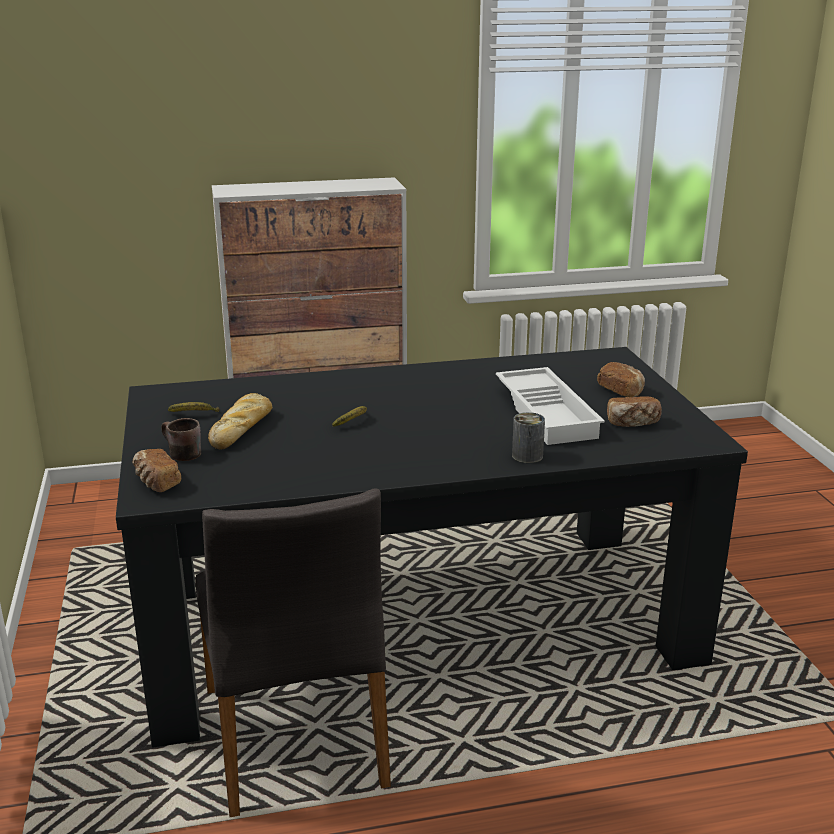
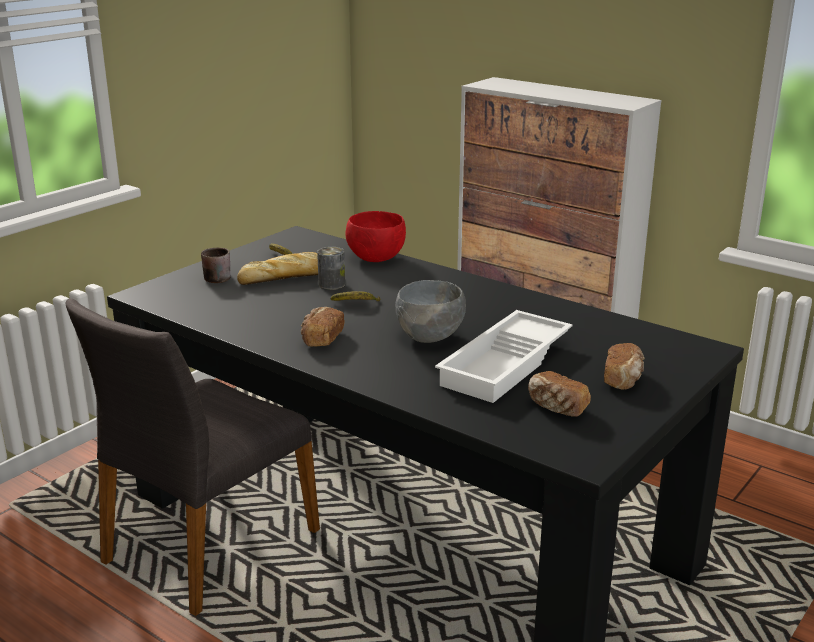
camera: 50 degrees right, 0 degrees up
bread [133,449,181,492] -> bread moved to [301,307,345,347]
can [512,412,545,463] -> can moved to [317,247,345,290]
none -> red bowl [345,211,406,262]
none -> grey bowl [395,280,466,343]

